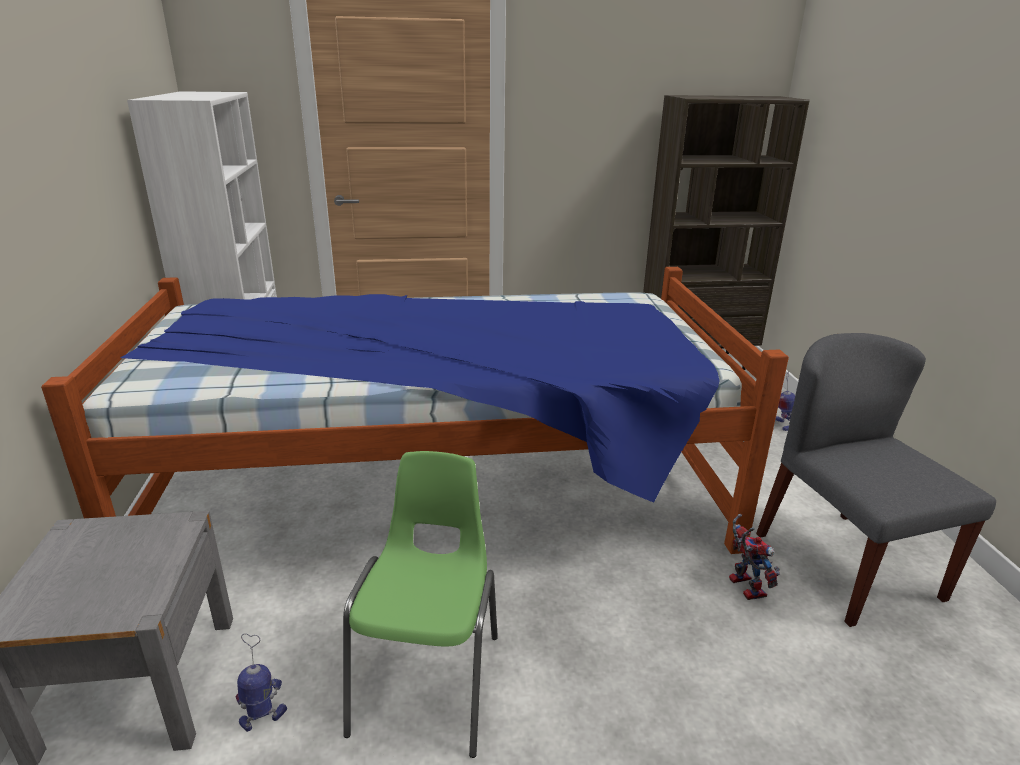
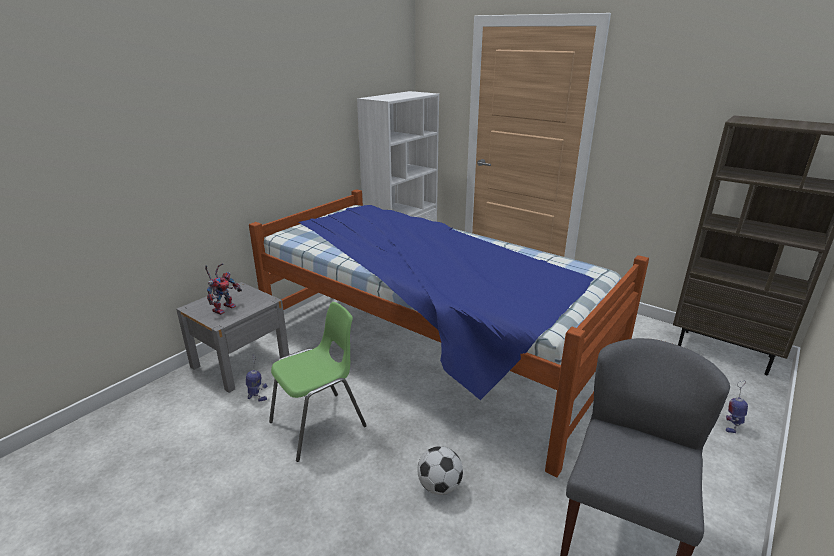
camera: 45 degrees right, 0 degrees up
toy robot [729,514,780,600] -> toy robot moved to [205,263,242,315]
none -> football [418,446,463,495]

